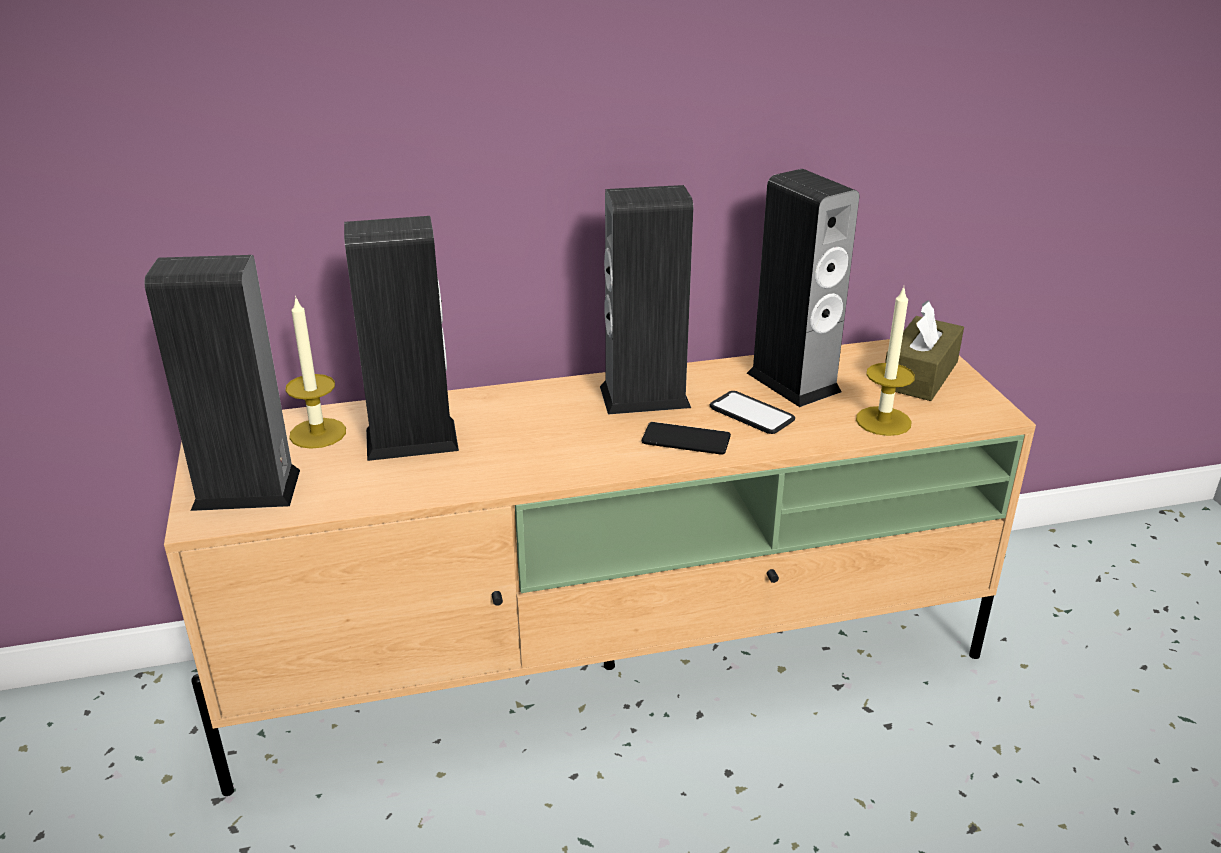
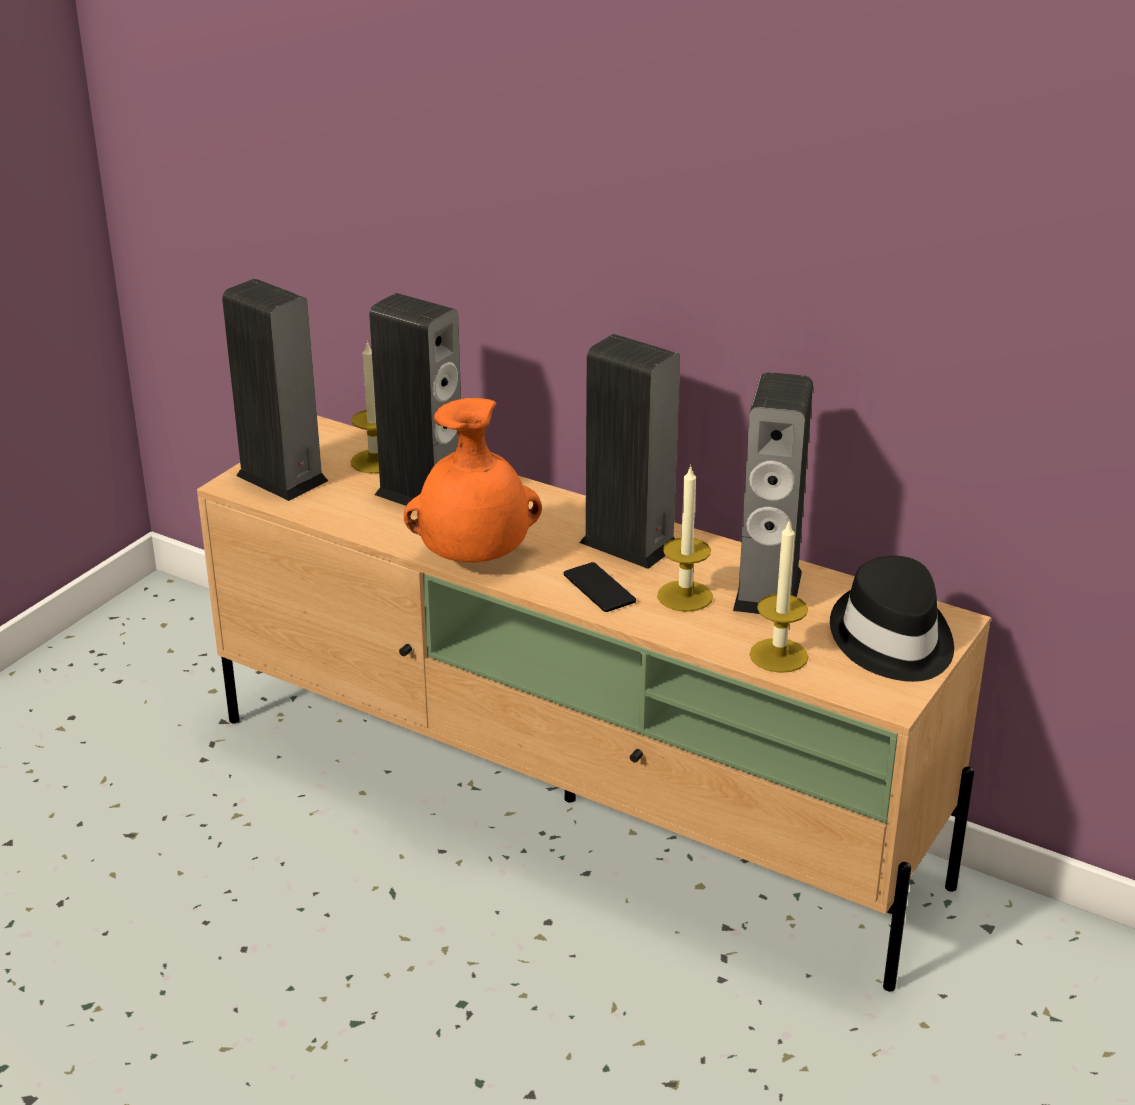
camera: 45 degrees right, 0 degrees up
phone [710,391,795,434] -> candle [657,464,713,612]
brown tissue box [885,300,964,401] -> black hat [830,556,954,682]
none -> orange vase [404,398,542,562]

